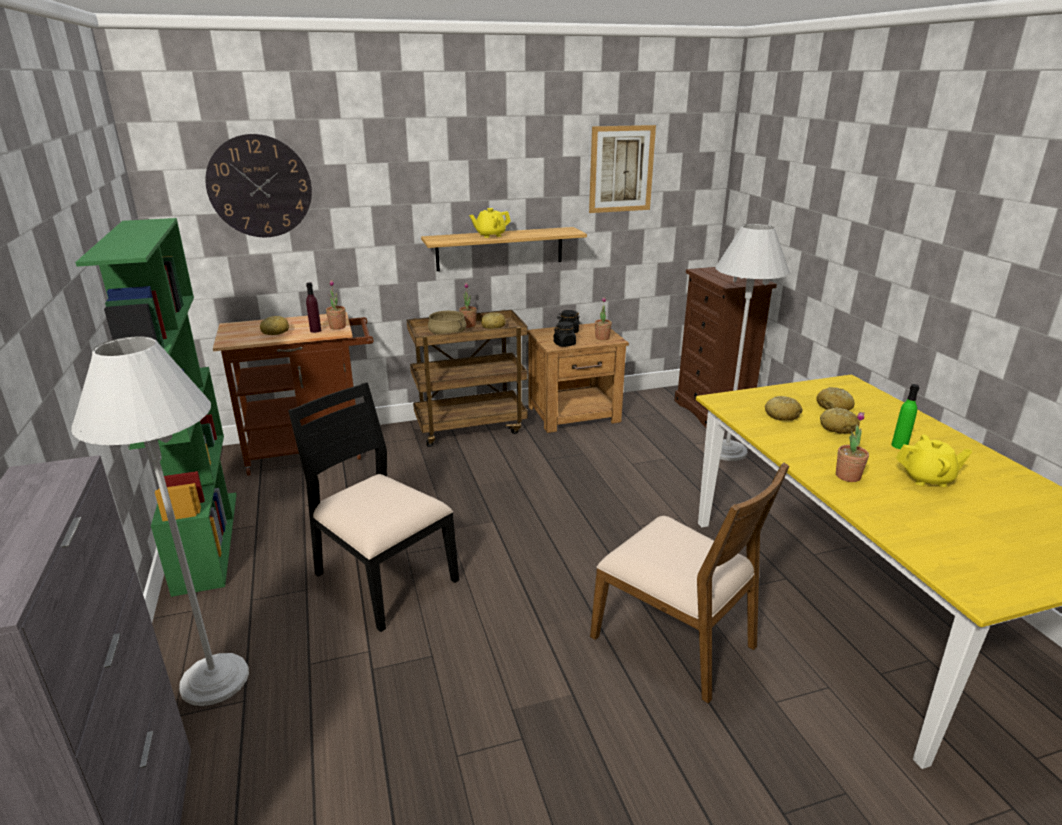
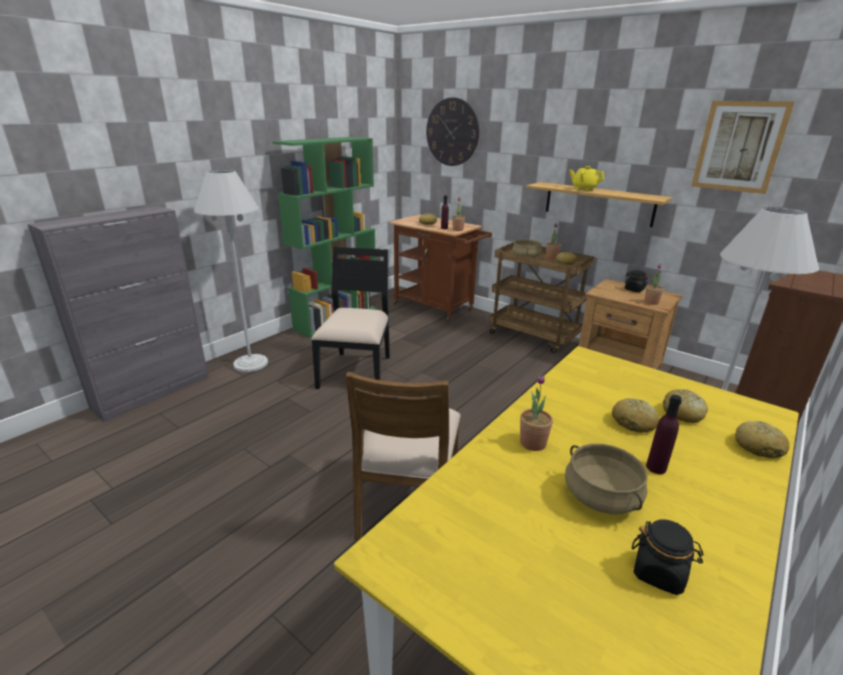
camera: 55 degrees right, 0 degrees up
black jar [553,321,577,347] -> black jar moved to [631,519,704,595]
bread [765,396,803,421] -> bread moved to [735,421,789,459]
green bottle [891,384,919,449] -> purple bottle [646,395,682,474]
yellow teapot [896,434,973,487] -> beige cooking pot [565,444,648,514]

